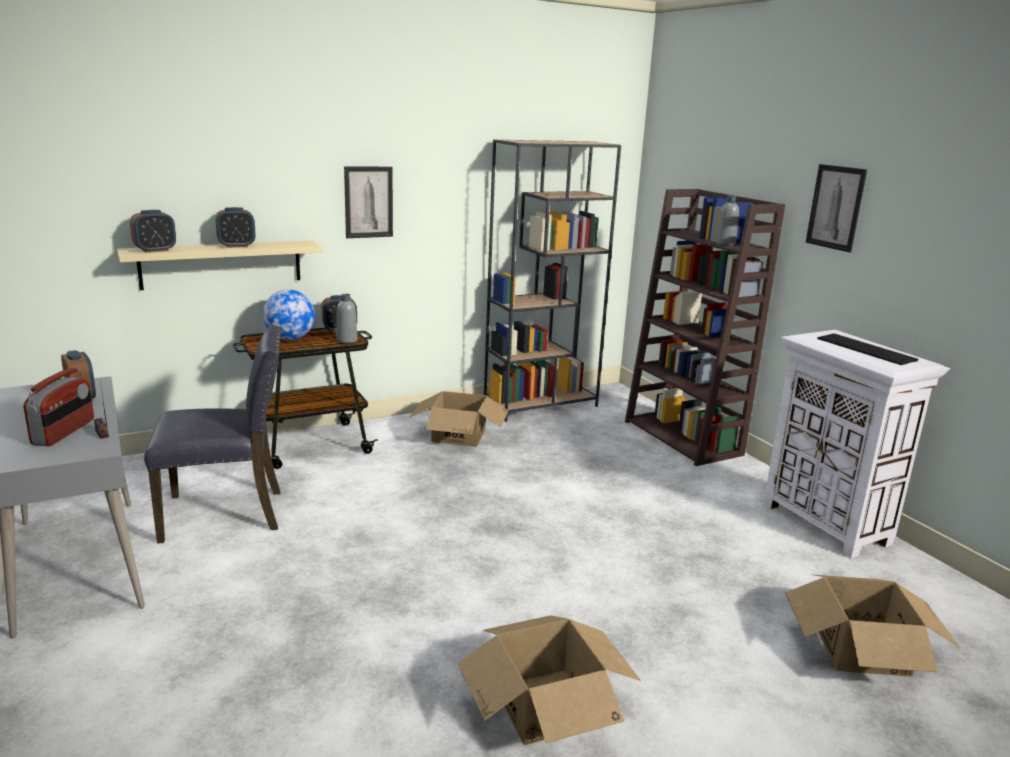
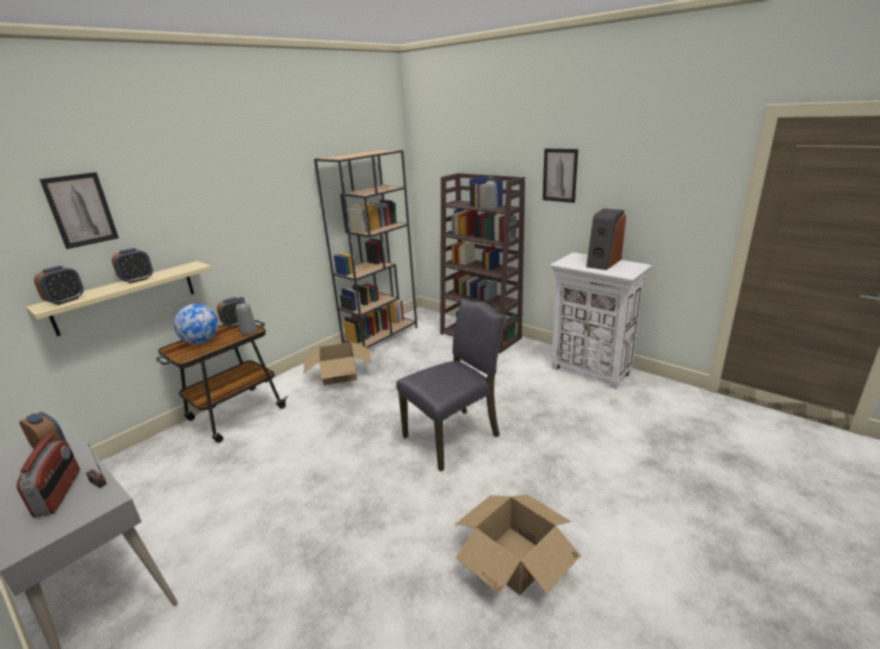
camera: 20 degrees left, 5 degrees up
grey chair [144,325,282,544] -> grey chair moved to [396,299,507,472]
picture [344,167,393,238] -> picture moved to [39,172,119,249]
cardboard box [785,574,960,677] -> none
keyboard [817,334,918,365] -> speaker [586,209,626,270]

